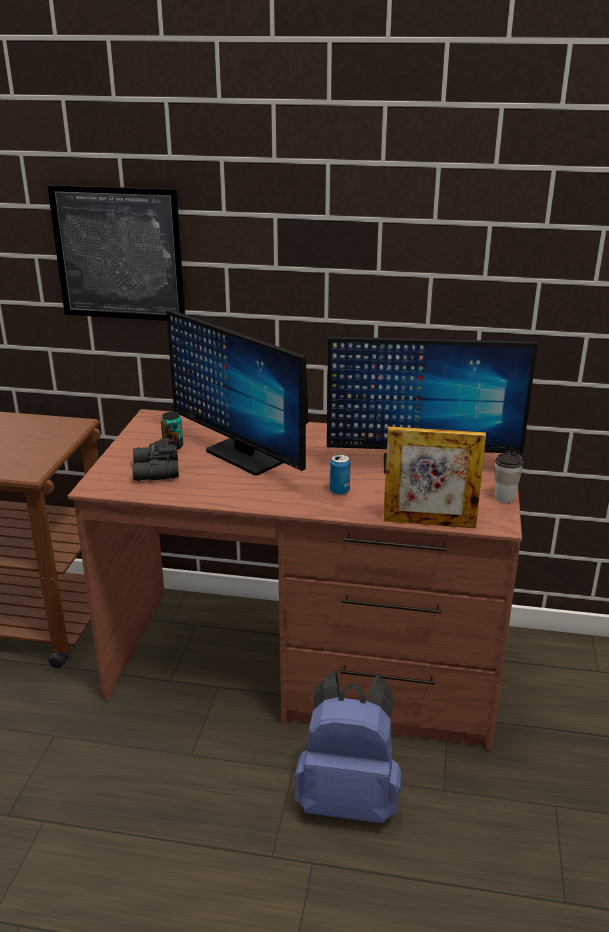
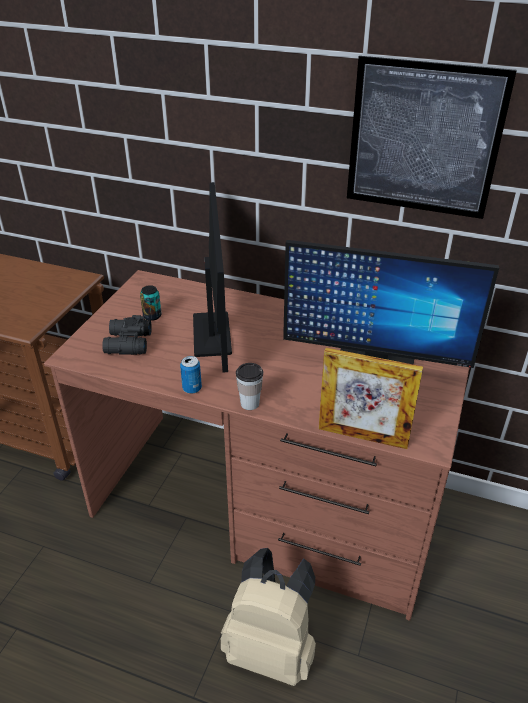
camera: 10 degrees right, 10 degrees up
picture [47,185,185,321] -> picture moved to [347,56,517,219]
monitor [166,309,308,476] -> monitor turned 150 degrees counterclockwise [193,182,232,373]
blue backpack [295,671,401,823] -> beige backpack [220,548,316,686]
can [330,454,350,495] -> can moved to [180,356,202,394]
cup [494,453,524,503] -> cup moved to [236,363,263,410]

